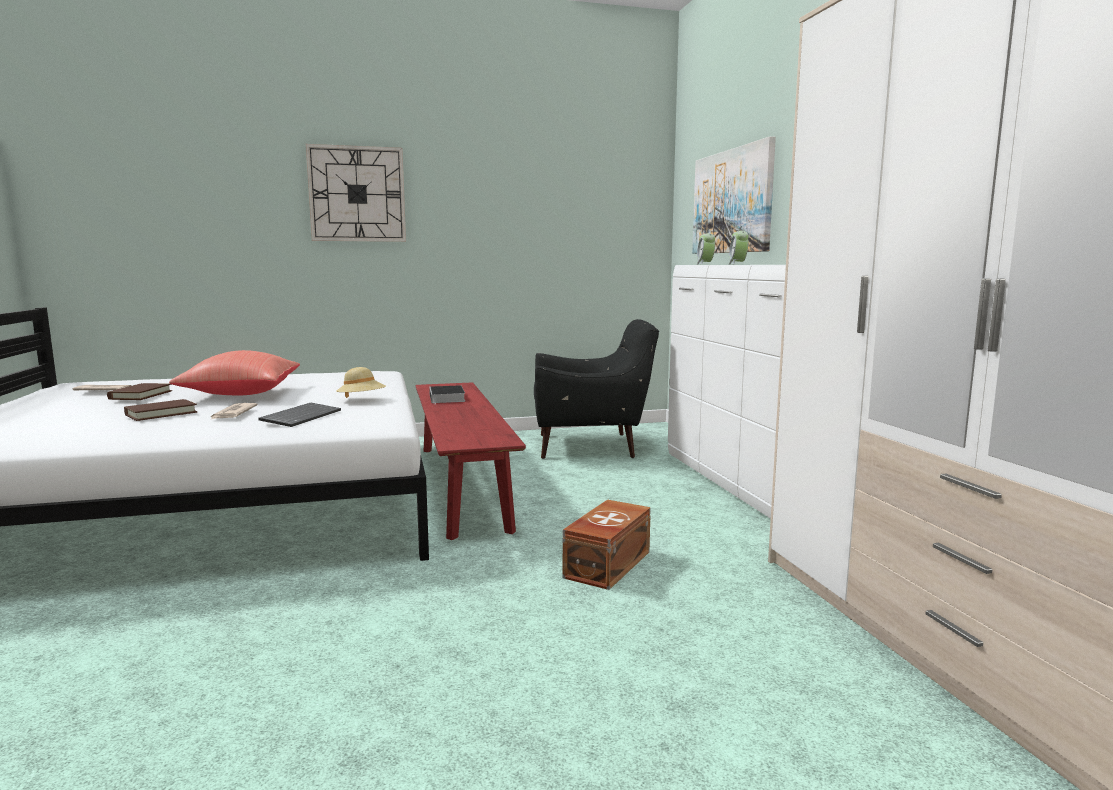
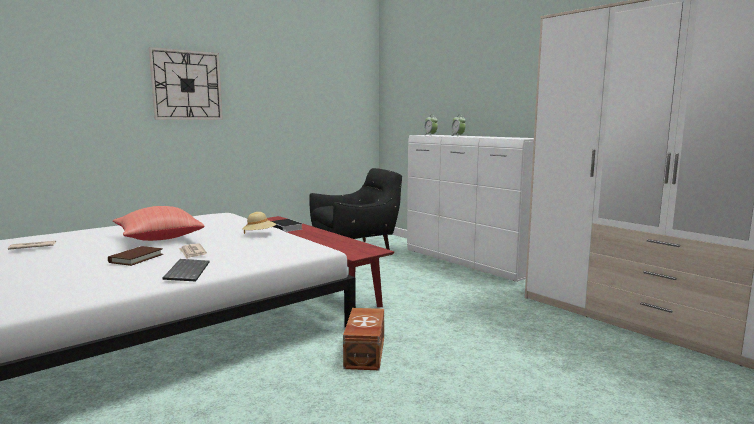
camera: 25 degrees left, 0 degrees up
brown book [107,383,172,400] -> none
keyboard [258,403,341,427] -> keyboard moved to [163,259,209,282]
brown storage box [563,500,651,590] -> brown storage box moved to [343,308,384,370]
picture [692,136,776,254] -> none

